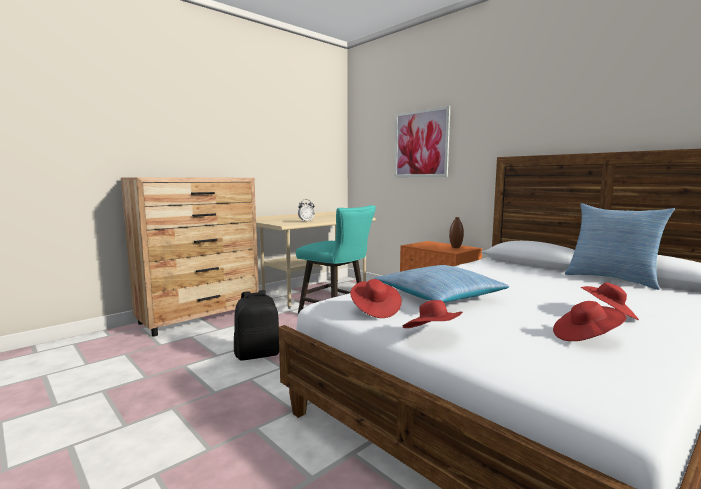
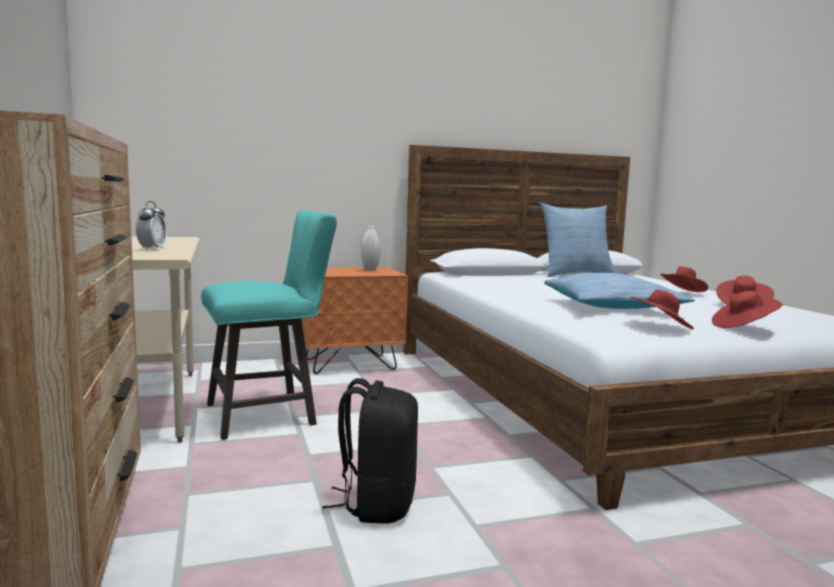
camera: 65 degrees left, 0 degrees up
picture [395,106,450,177] -> none
brown vase [449,217,464,248] -> white vase [361,226,381,271]

